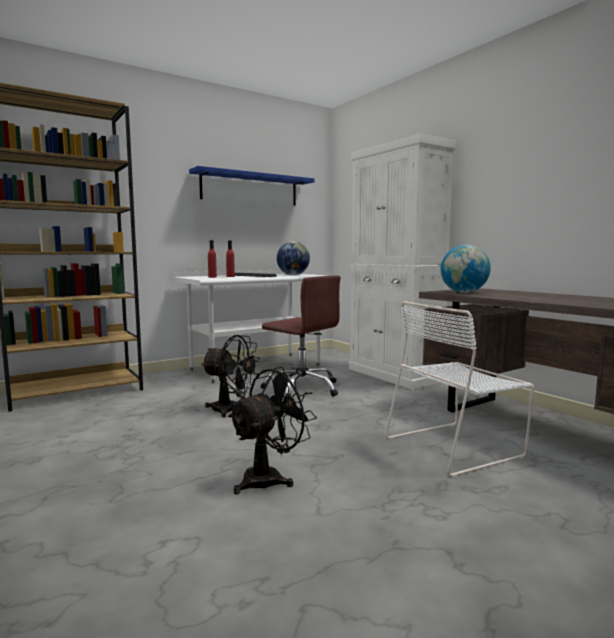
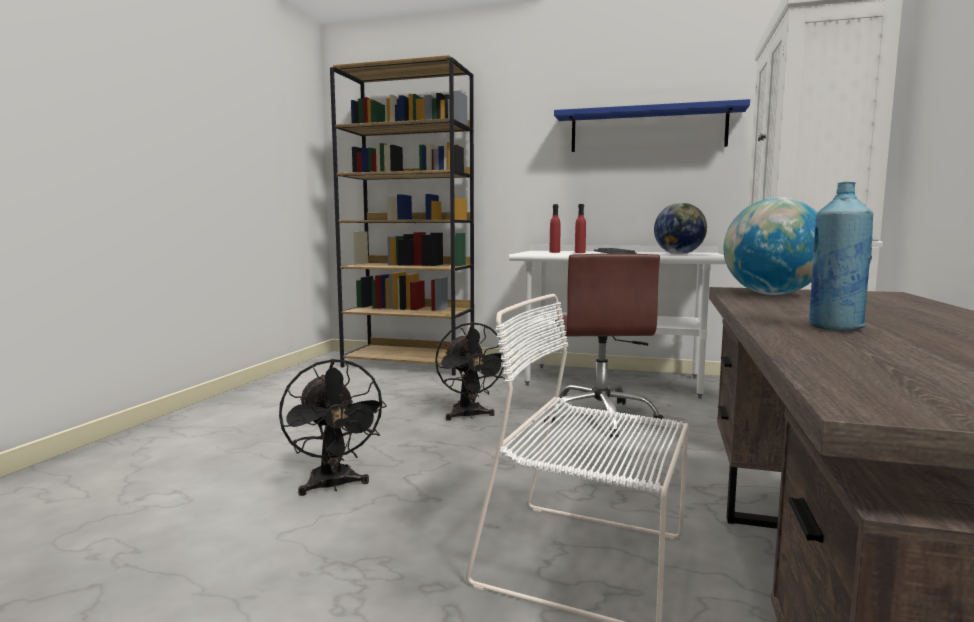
camera: 50 degrees right, 0 degrees up
black fan [228,367,317,494] -> black fan turned 60 degrees clockwise [279,359,387,496]
none -> blue bottle [809,182,873,331]

